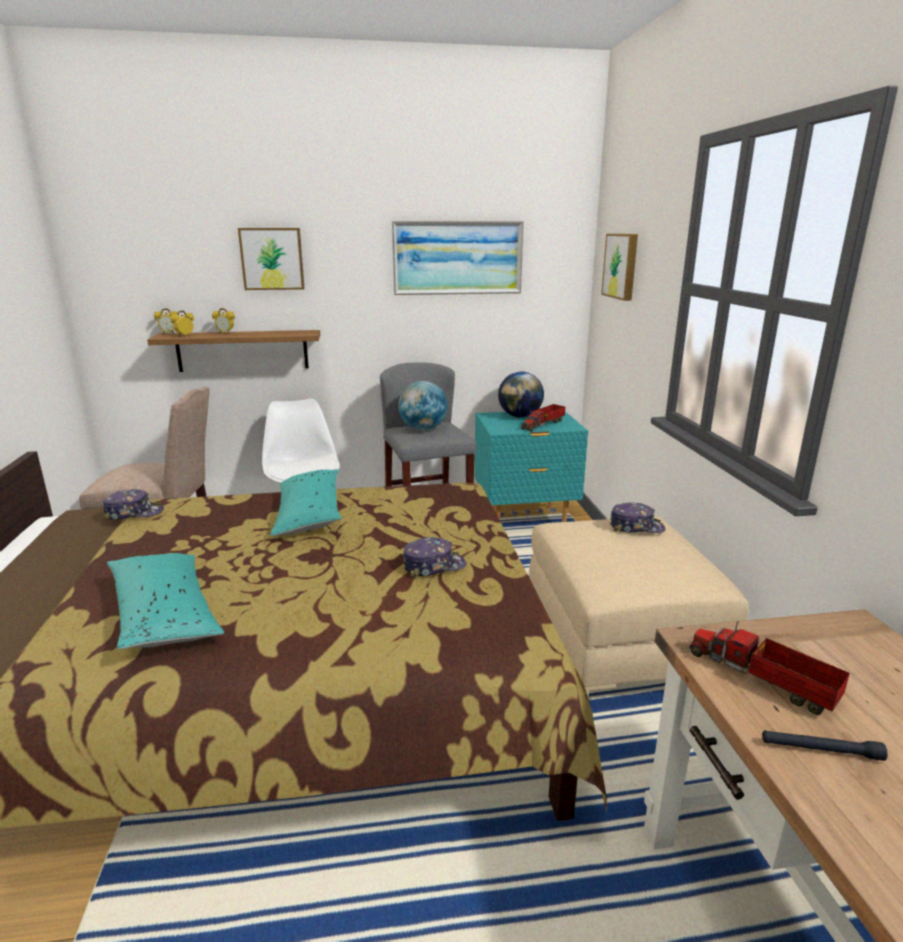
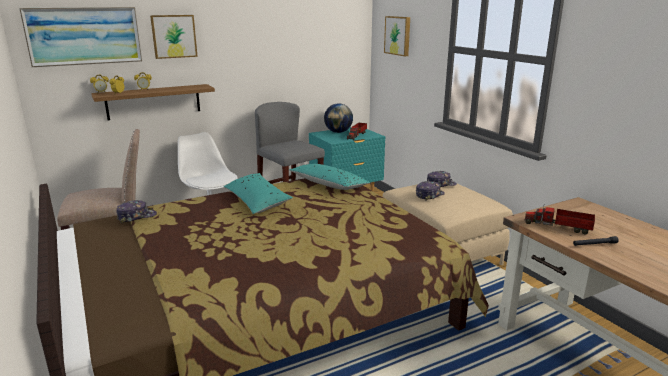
camera: 20 degrees left, 0 degrees up
turquoise pillow [107,553,224,649] -> turquoise pillow moved to [289,164,370,190]
picture [392,221,524,295] -> picture moved to [19,7,142,67]
globe [398,381,448,430] -> none
cap [403,537,466,578] -> cap moved to [416,181,445,201]

